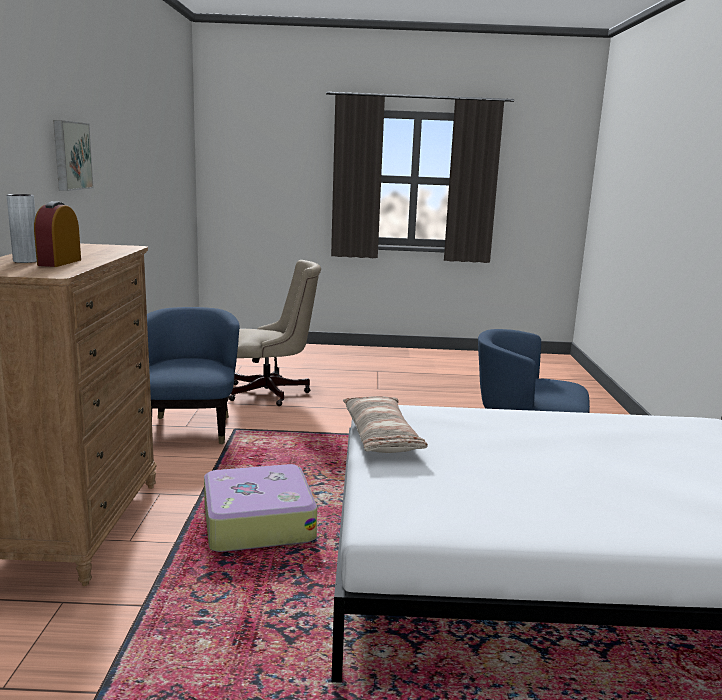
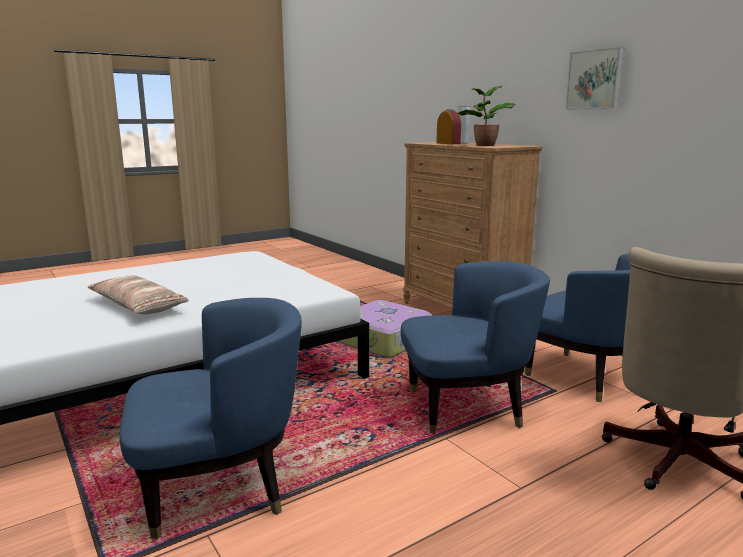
camera: 145 degrees right, 0 degrees up
pillow [343,396,428,453] -> pillow moved to [88,275,189,314]
none -> blue armchair [401,261,550,434]
none -> potted plant [458,86,515,146]

